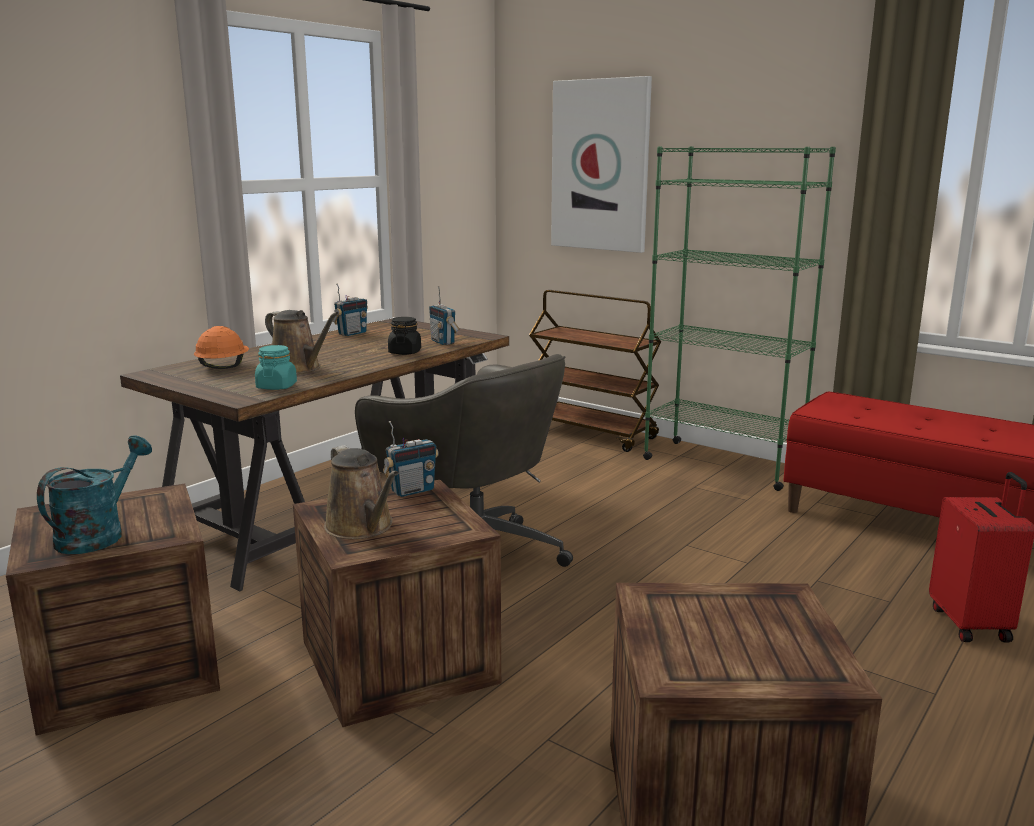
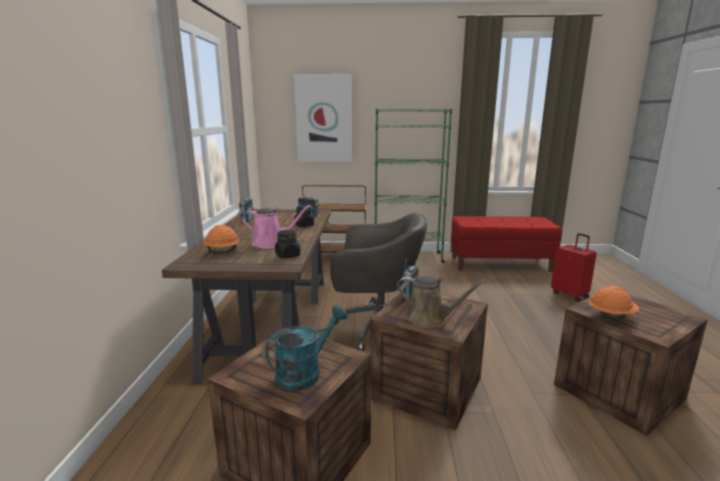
camera: 35 degrees left, 0 degrees up
turquoise watering can [37,435,152,554] -> turquoise watering can turned 60 degrees clockwise [265,305,347,391]
turquoise jar [255,345,297,390] -> black jar [275,230,301,258]
brown watering can [265,310,339,374] -> pink watering can [242,205,311,249]
none -> orange hard hat [589,286,639,321]

